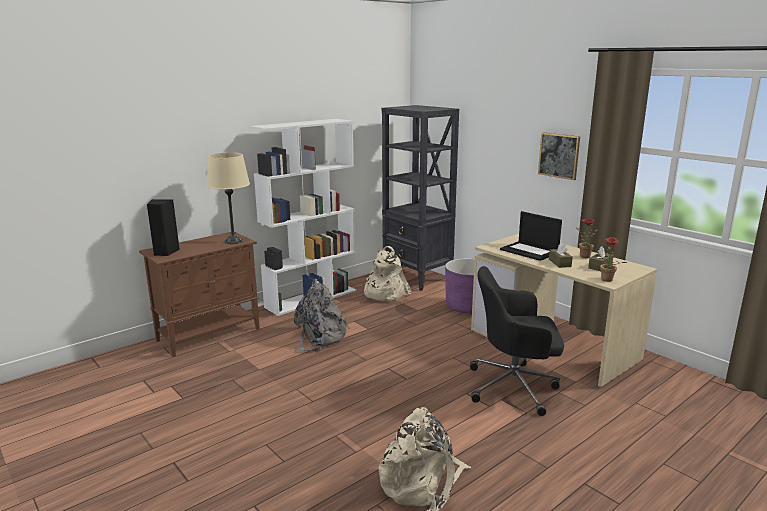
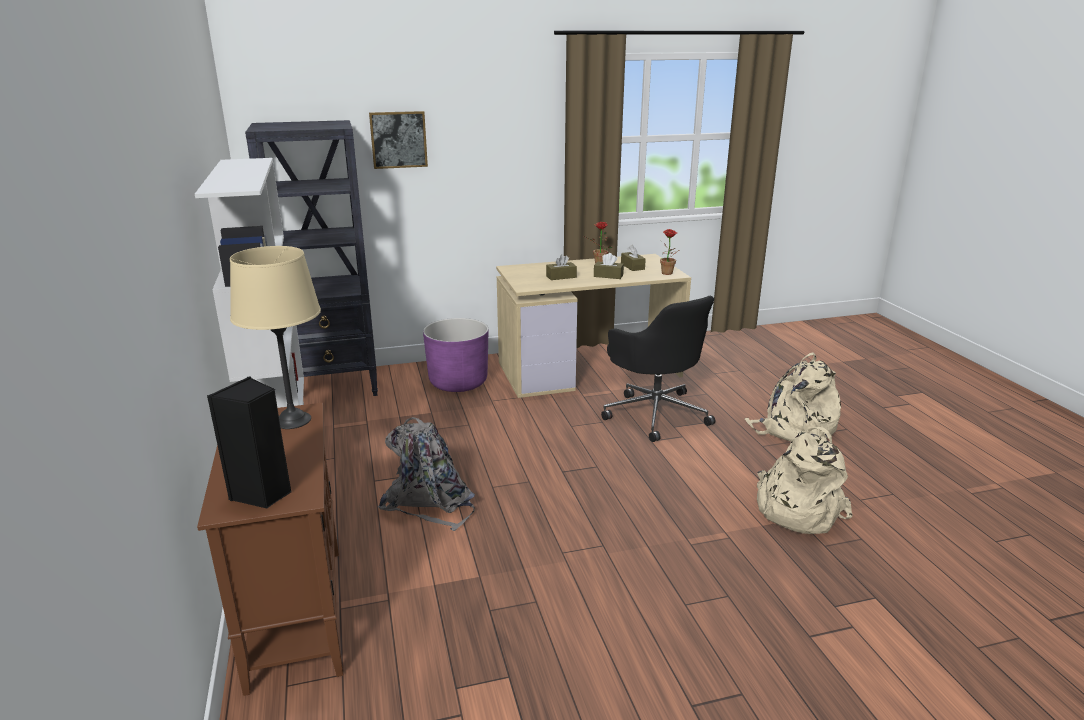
camera: 65 degrees left, 5 degrees up
beige backpack [364,246,411,301] -> beige backpack moved to [744,352,841,442]
black office chair [470,266,564,416] -> black office chair turned 60 degrees counterclockwise [601,296,715,442]
laptop [500,211,562,261] -> brown tissue box [546,254,577,280]
picture [538,132,580,180] -> picture moved to [369,111,428,169]

